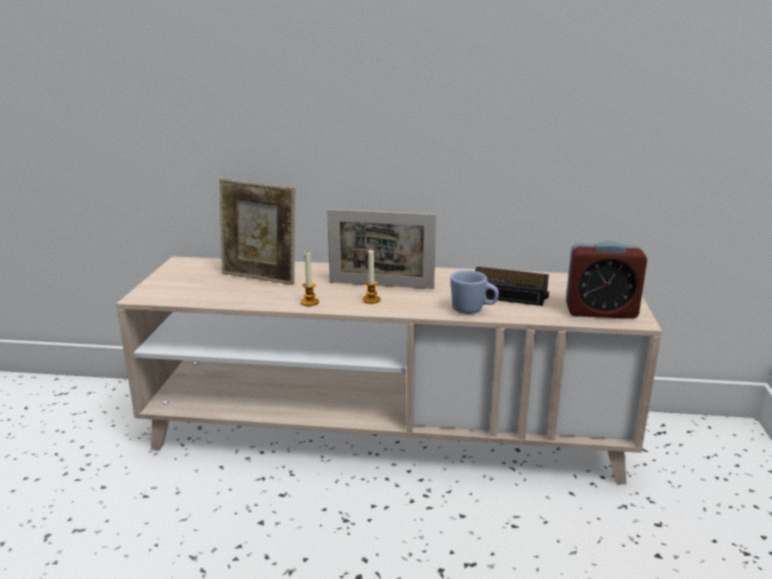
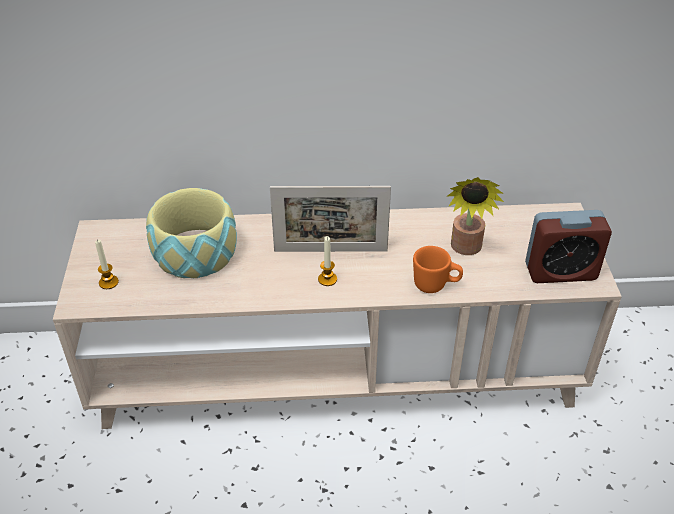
camera: 10 degrees left, 20 degrees up
picture frame [220,179,295,285] -> bowl [146,188,237,278]
candle [301,251,319,306] -> candle moved to [95,240,119,289]
blue mug [450,270,499,314] -> orange mug [413,246,463,293]
alarm clock [475,267,549,306] -> potted plant [446,177,504,255]

